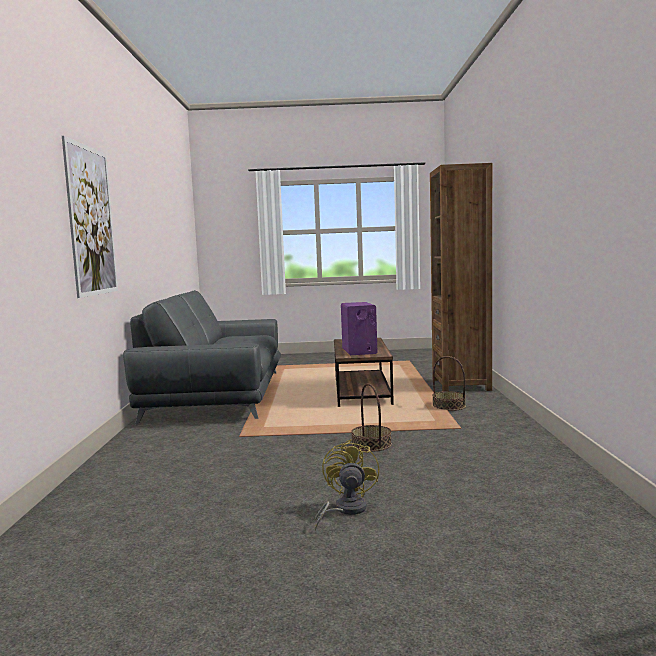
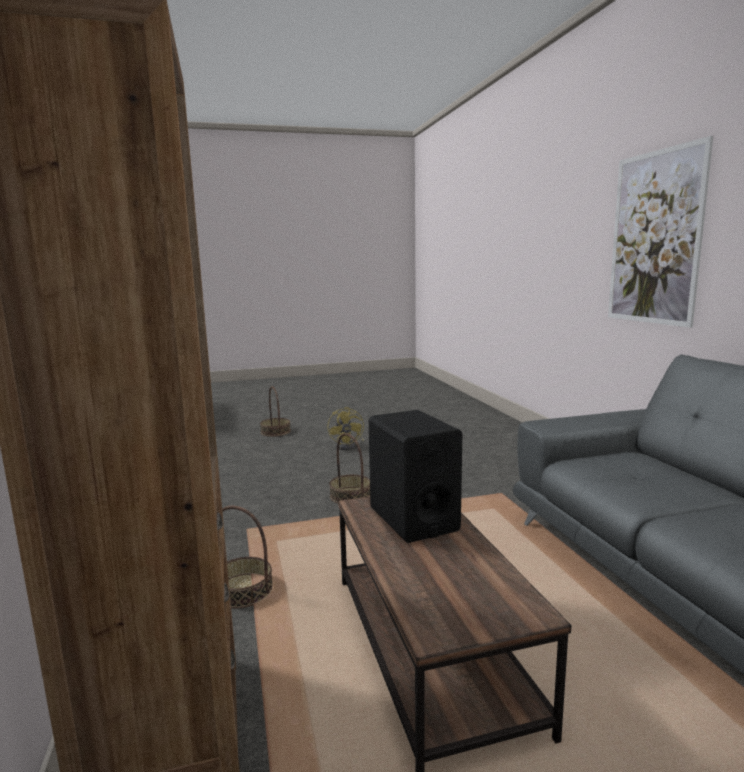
camera: 165 degrees right, 5 degrees up
purple speaker [341,302,377,355] -> black speaker [369,410,462,543]
none -> basket [260,386,291,437]

